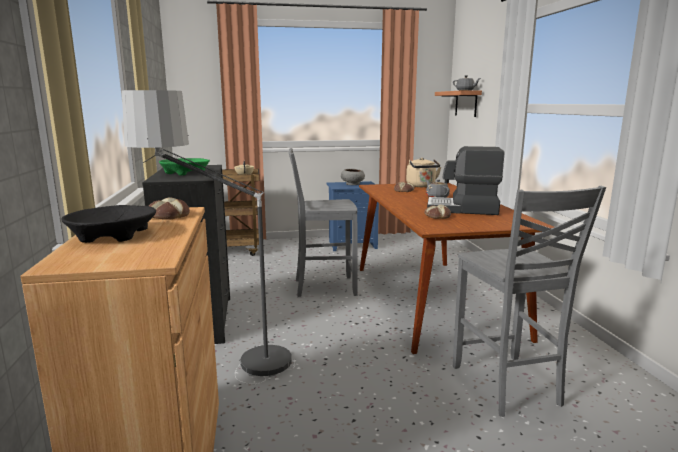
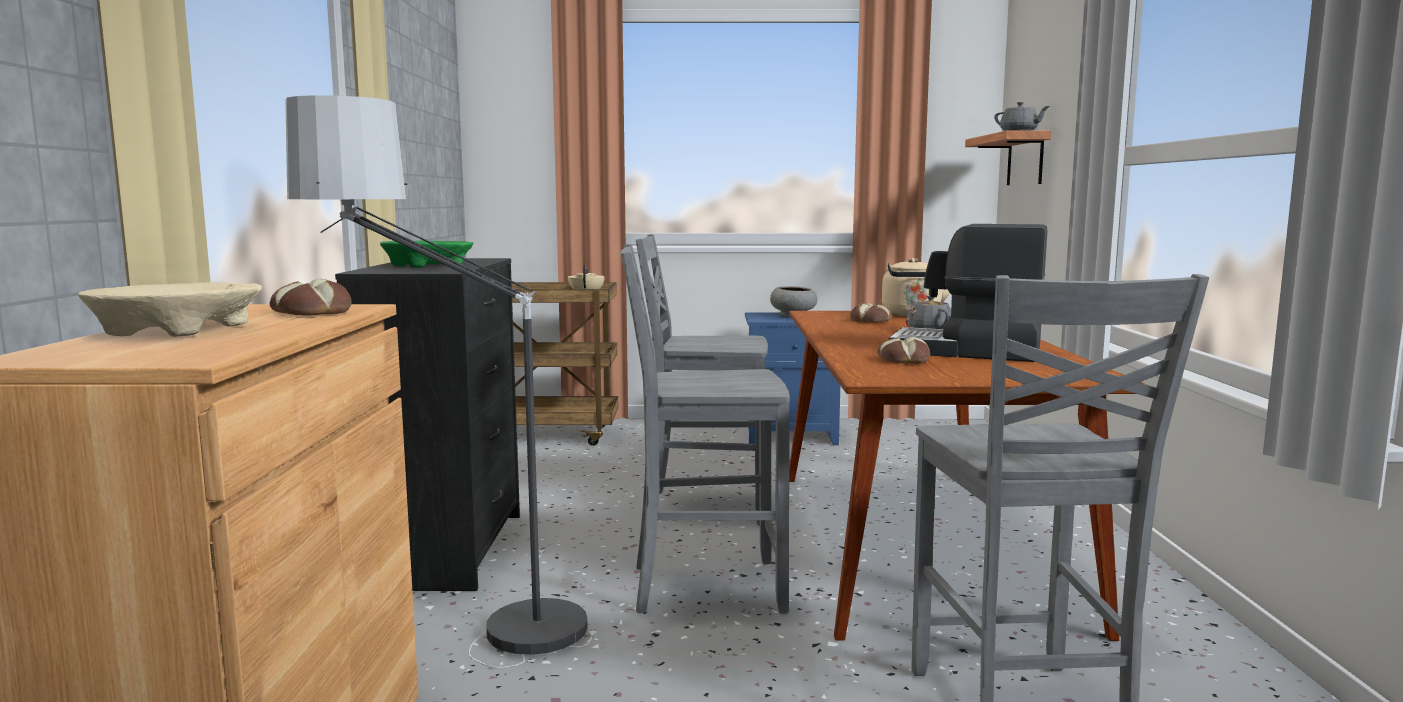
camera: 10 degrees right, 5 degrees down
black bowl [61,205,156,243] -> beige bowl [78,282,262,337]
none -> grey chair [620,244,790,614]

